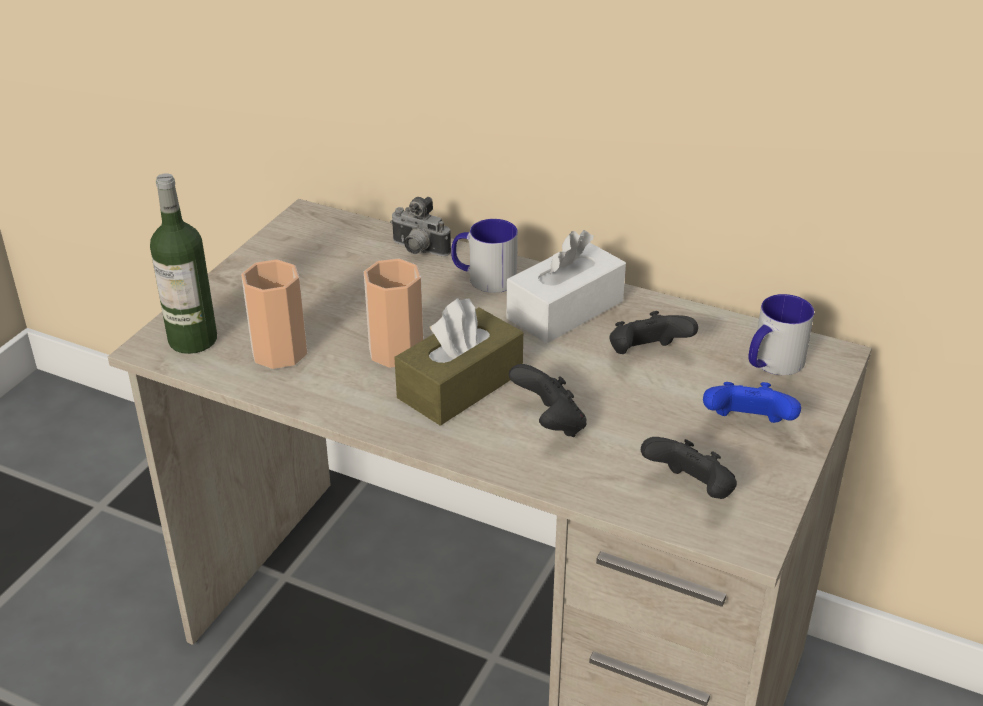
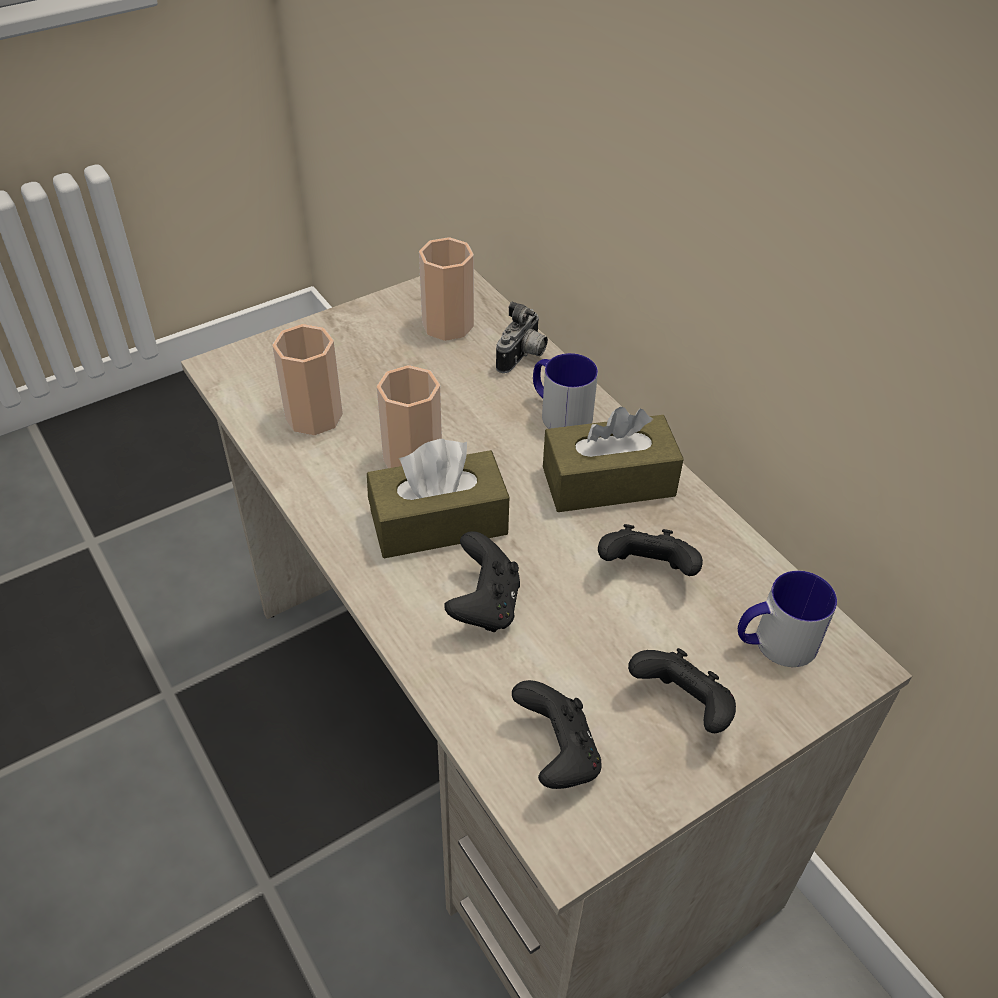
camera: 30 degrees right, 10 degrees up
bottle [150,173,217,354] -> none
camera [390,197,451,256] -> camera turned 120 degrees counterclockwise [496,302,548,373]
white tissue box [507,230,626,344] -> brown tissue box [543,407,684,512]
blue game controller [703,382,801,423] -> black game controller [628,648,736,733]
none -> cup [419,237,474,341]

